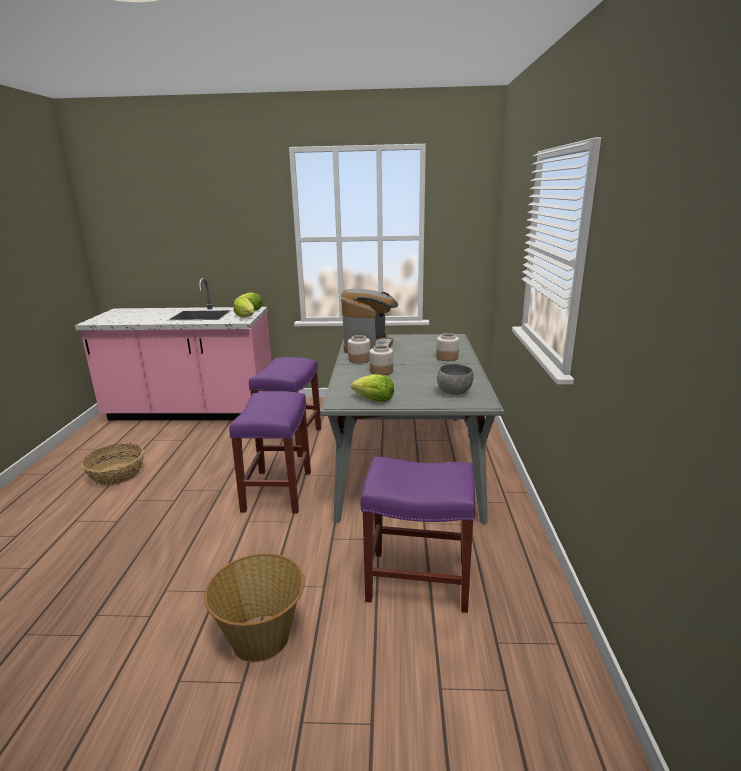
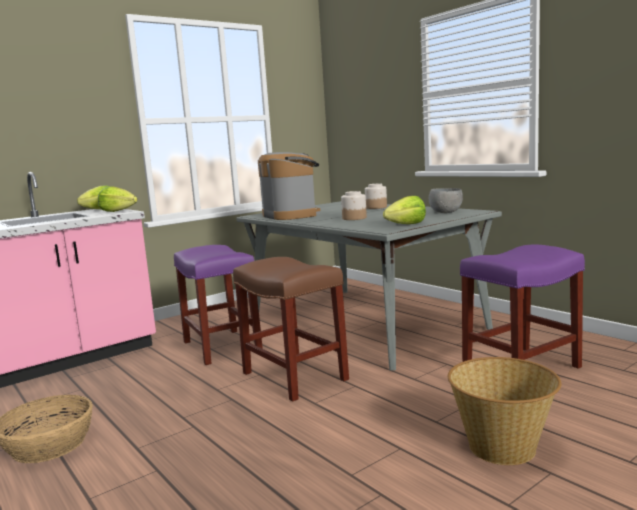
camera: 40 degrees left, 10 degrees down
purple stool [229,391,311,513] -> brown stool [233,257,349,402]
jar [348,335,370,364] -> none

